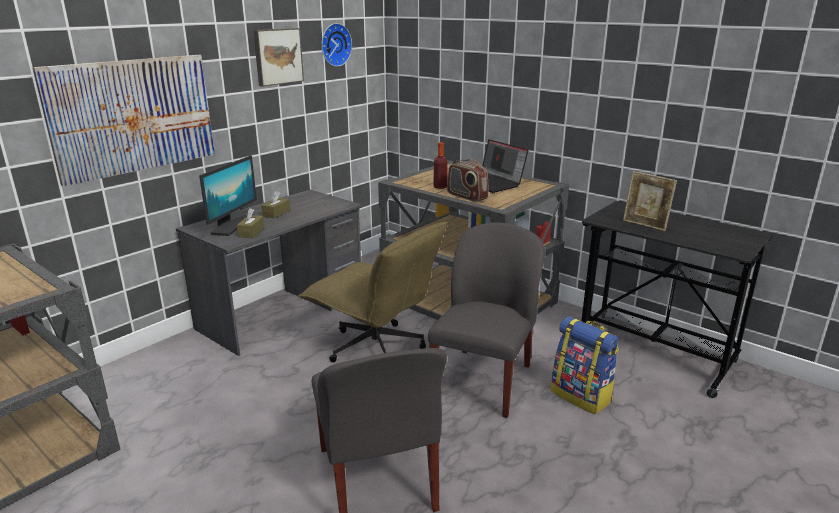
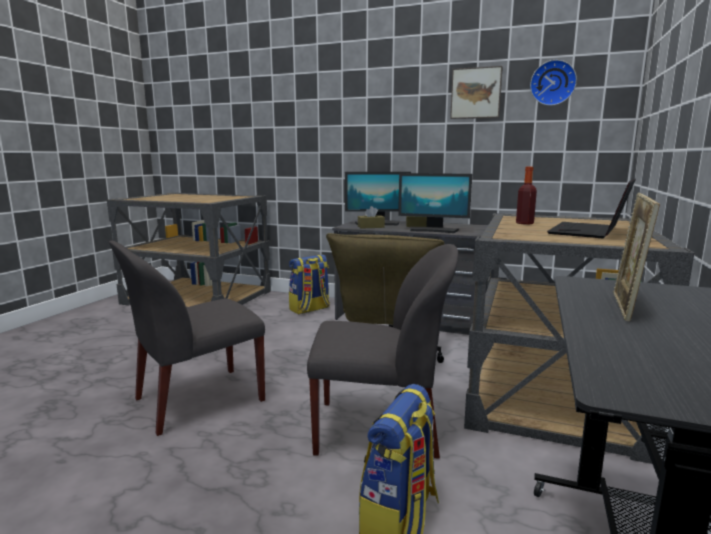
camera: 70 degrees right, 10 degrees down
picture [32,55,215,186] -> none
radio [447,159,489,202] -> none
none -> backpack [289,255,330,314]
none -> monitor [398,173,472,233]

